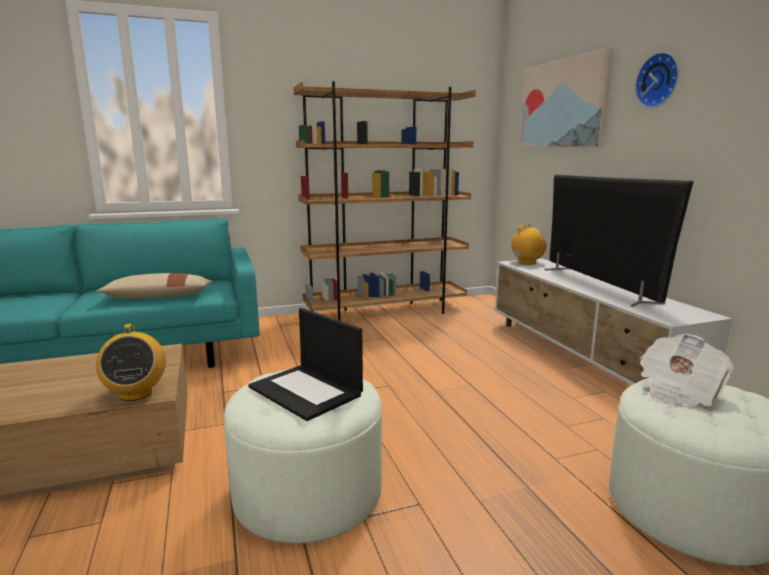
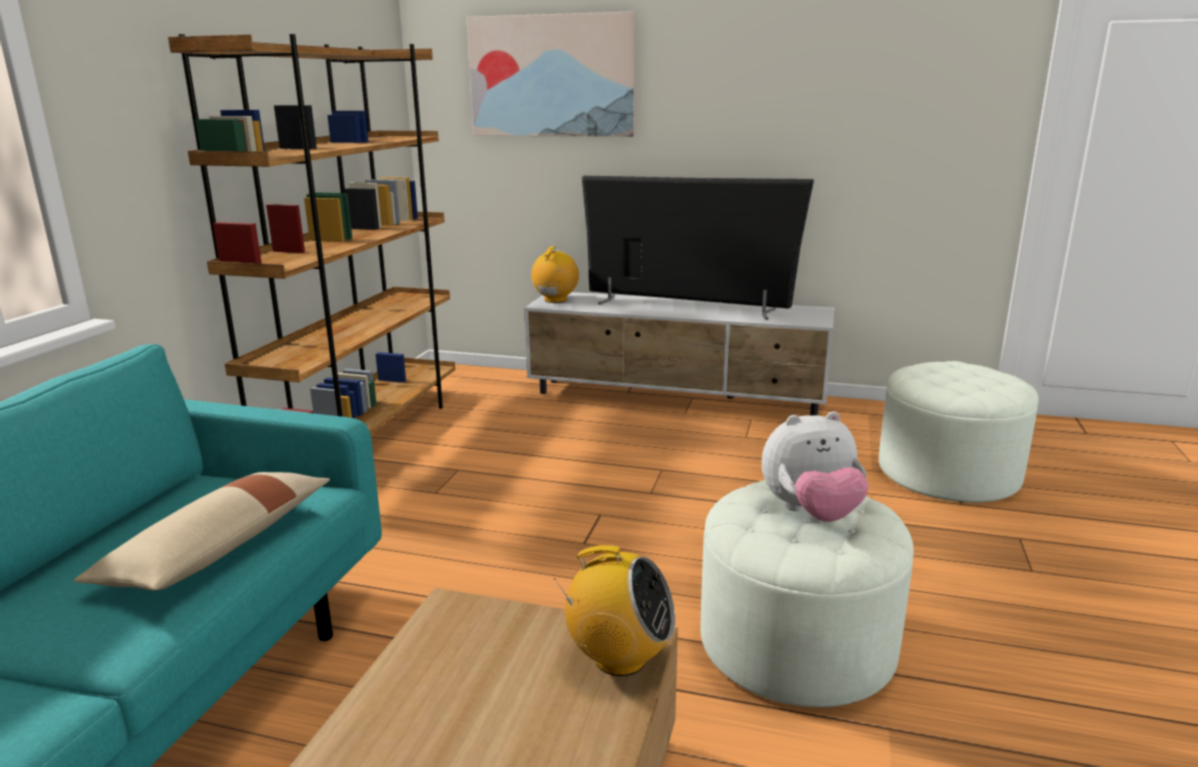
camera: 55 degrees left, 5 degrees up
laptop [248,308,363,421] -> plush toy [762,411,868,522]
wall clock [635,52,679,108] -> none
newspaper [639,334,734,406] -> none

